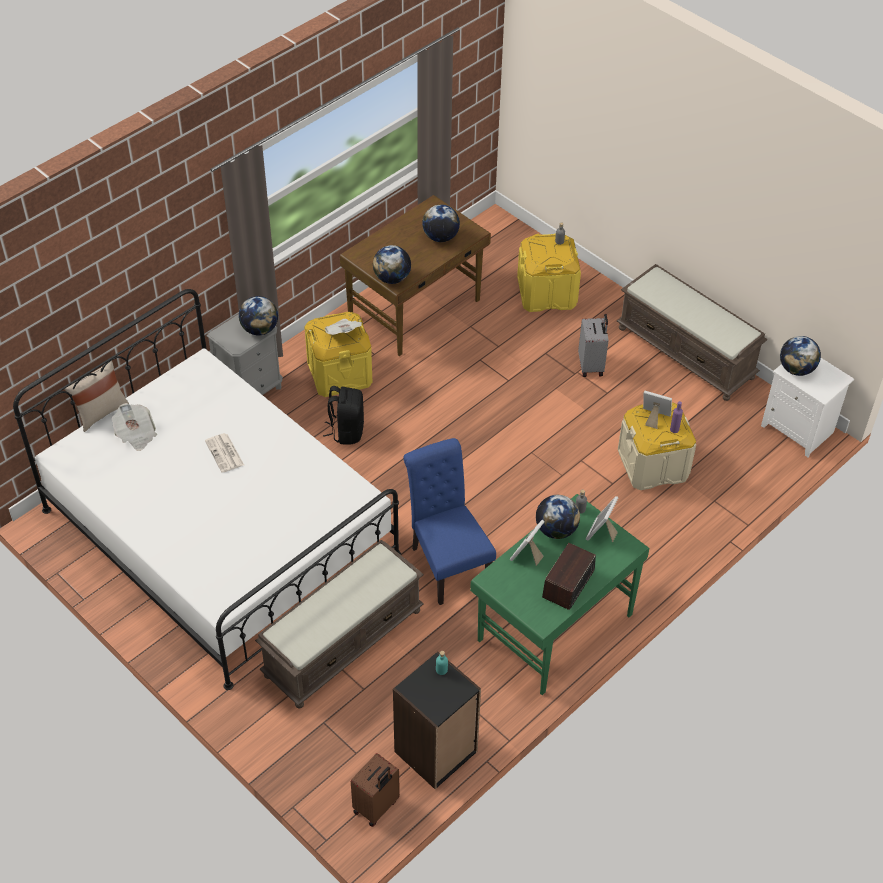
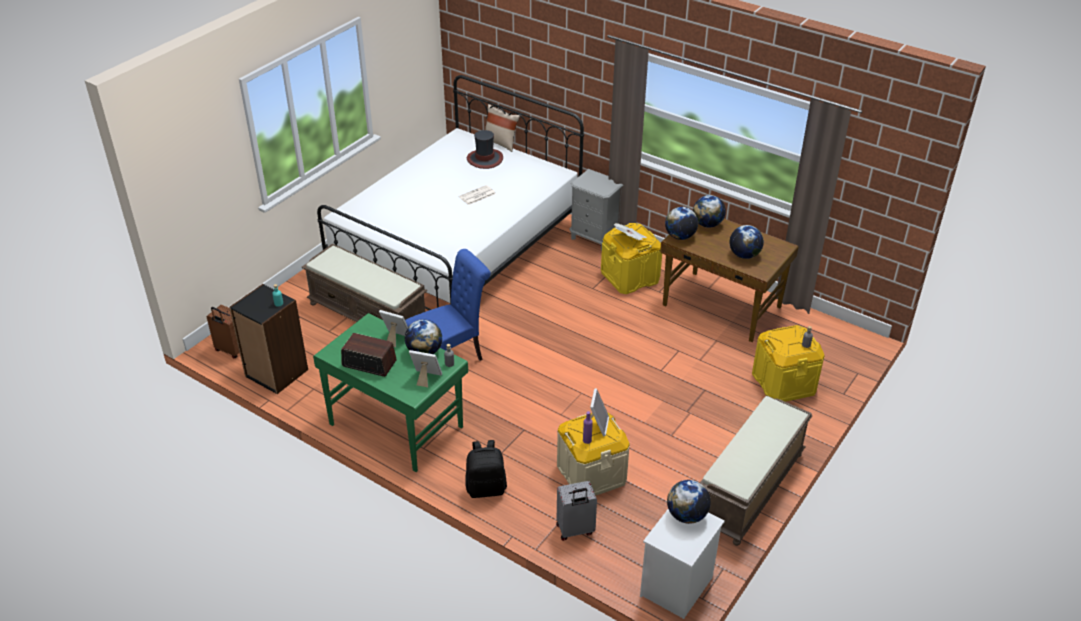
camera: 80 degrees right, 10 degrees down
newspaper [112,403,157,451] -> hat [467,130,503,169]
globe [239,296,278,335] -> globe moved to [693,195,726,228]
black backpack [323,386,364,445] -> black backpack moved to [466,440,507,498]
grey suitcase [578,314,609,377] -> grey suitcase moved to [556,481,597,541]

